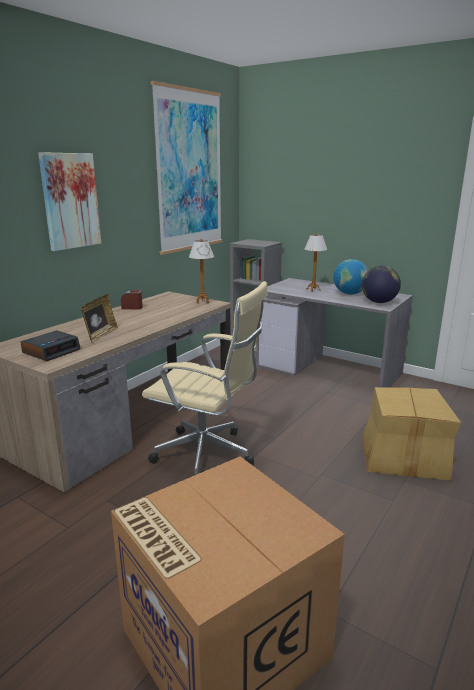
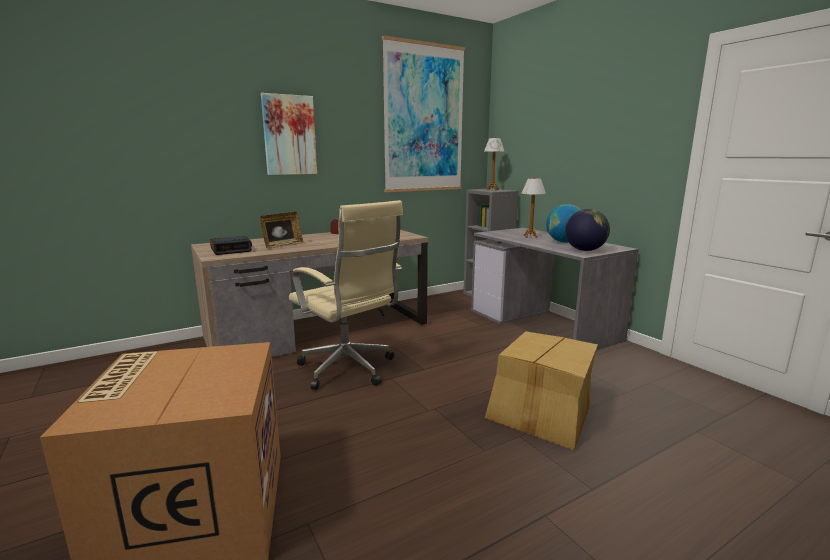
camera: 25 degrees right, 5 degrees down
table lamp [189,239,214,303] -> table lamp moved to [484,137,505,190]

